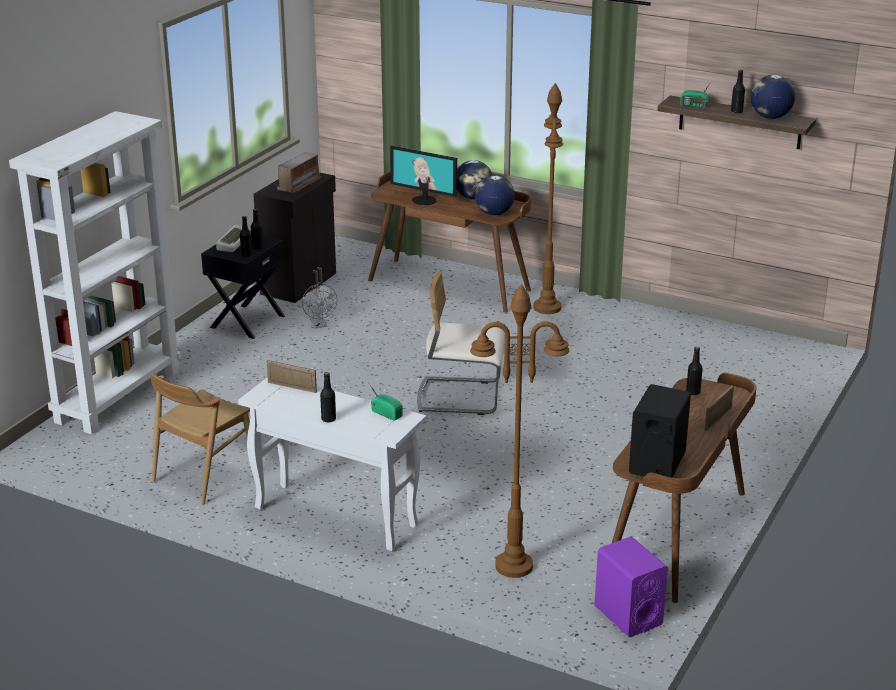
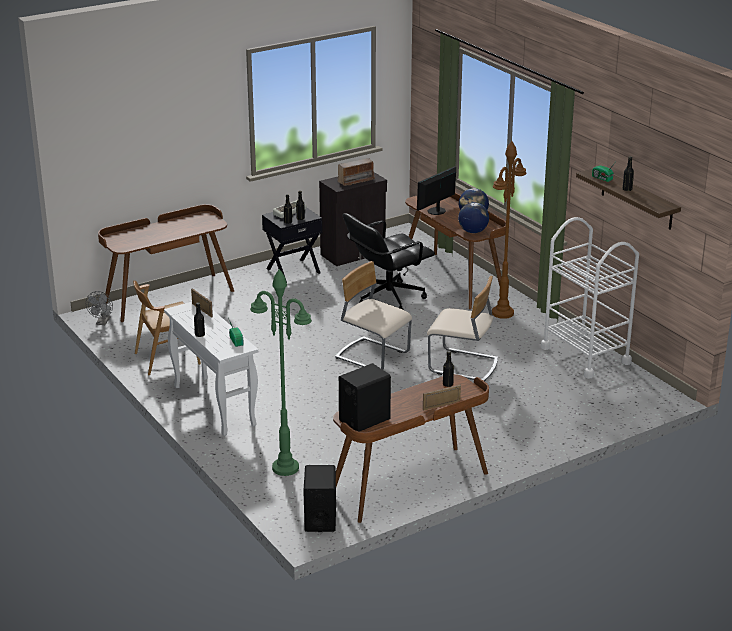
camera: 30 degrees right, 0 degrees up
white bookcase [9,111,181,434] -> brown desk [98,204,234,322]
grey fan [302,284,337,328] -> grey fan moved to [86,291,113,325]
monitor [390,146,457,205] -> monitor turned 75 degrees clockwise [417,166,456,215]
brown floor lamp [470,284,569,578] -> green floor lamp [250,269,312,476]
purple speaker [594,537,668,637] -> black speaker [303,465,336,532]
globe [751,75,795,119] -> none
none -> black office chair [343,213,435,309]
none -> beige chair [427,276,498,381]
none -> white cart [541,217,639,379]

